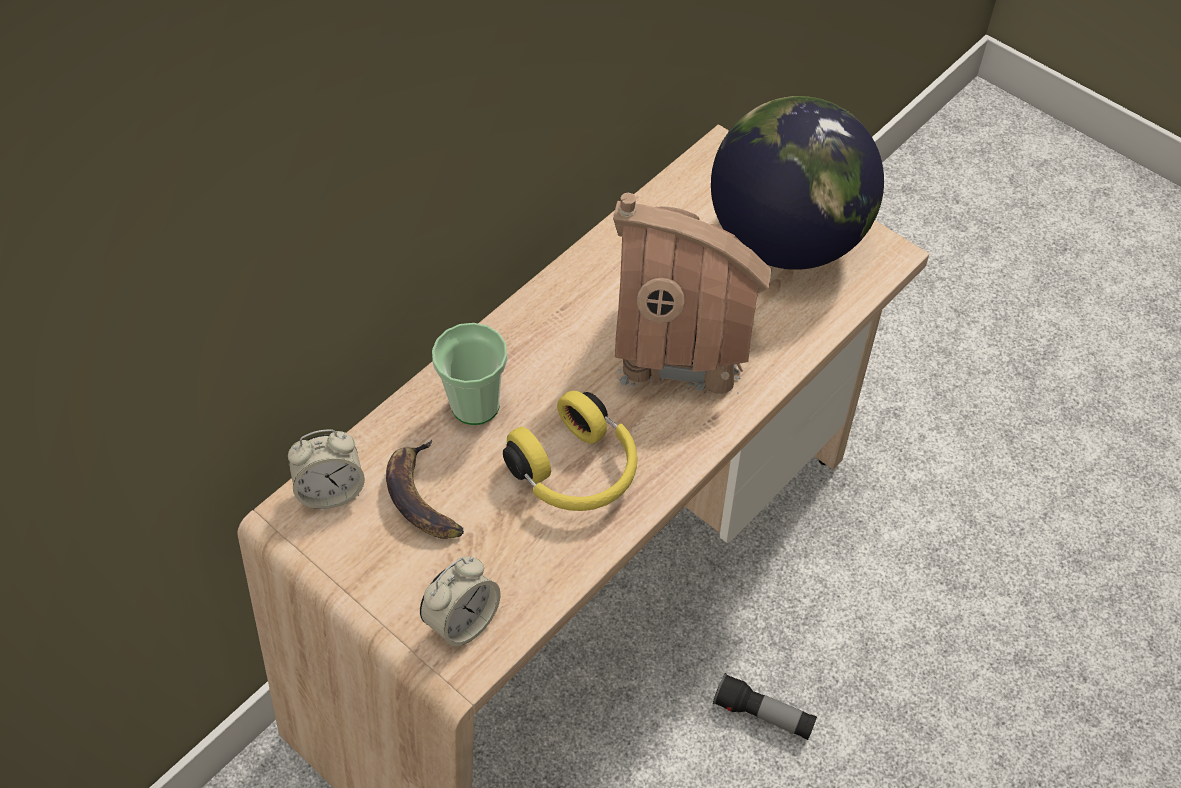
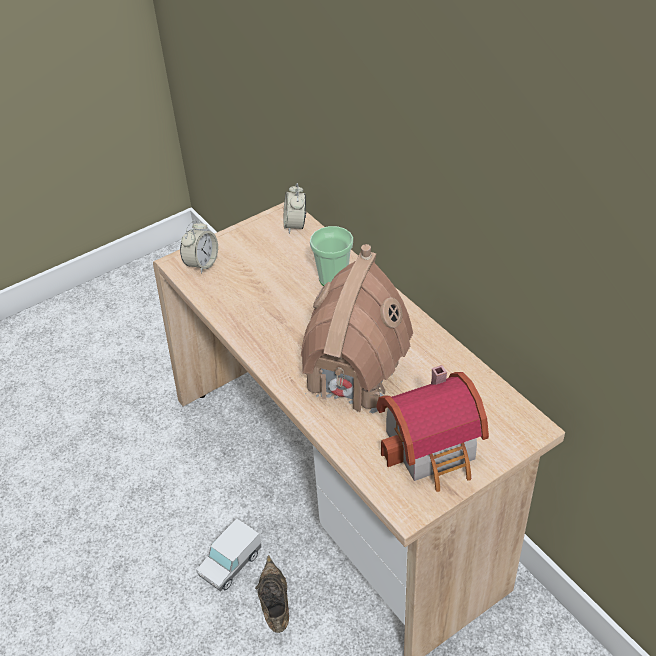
camera: 105 degrees right, 10 degrees down
banana [386,440,464,539] -> none
alarm clock [420,556,501,648] -> alarm clock turned 120 degrees counterclockwise [180,220,218,274]
yellow headphones [503,391,638,511] -> none
globe [711,96,884,270] -> toy house [376,365,489,492]
flashlight [713,673,817,740] -> toy truck [197,518,261,592]
none -> brown shoe [255,556,289,633]

